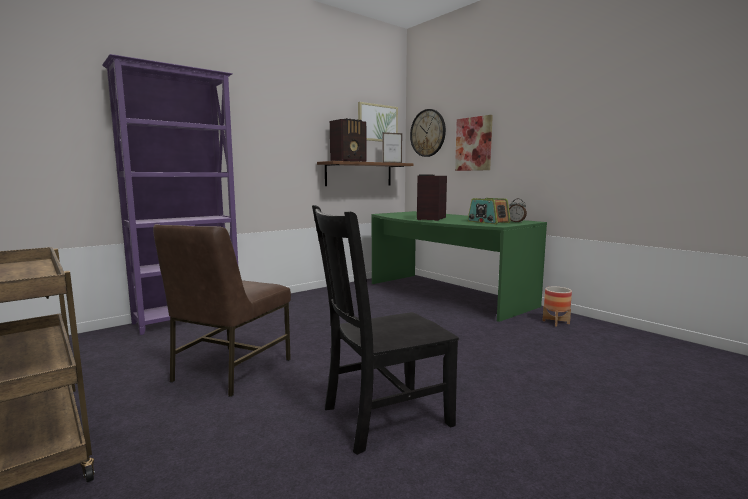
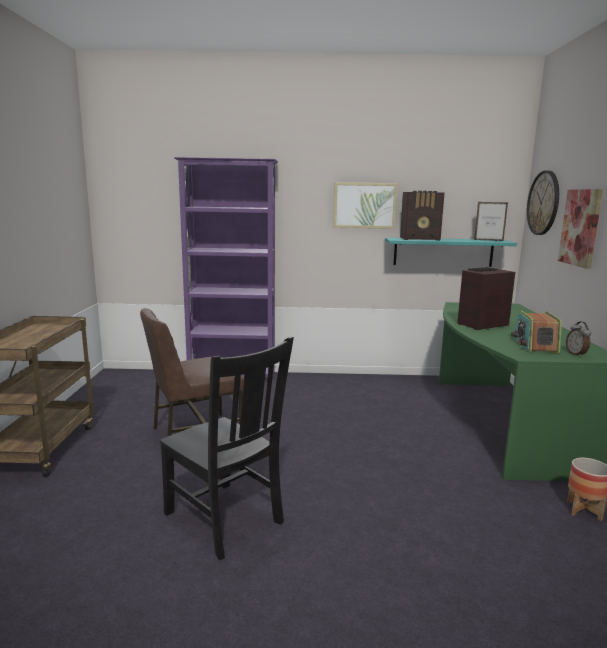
camera: 40 degrees right, 5 degrees up
black chair [312,205,459,455] -> black chair turned 150 degrees counterclockwise [160,337,294,560]
brown shelf [317,161,414,186] -> turquoise shelf [385,238,517,267]
picture [358,102,398,142] -> picture moved to [333,182,397,229]

